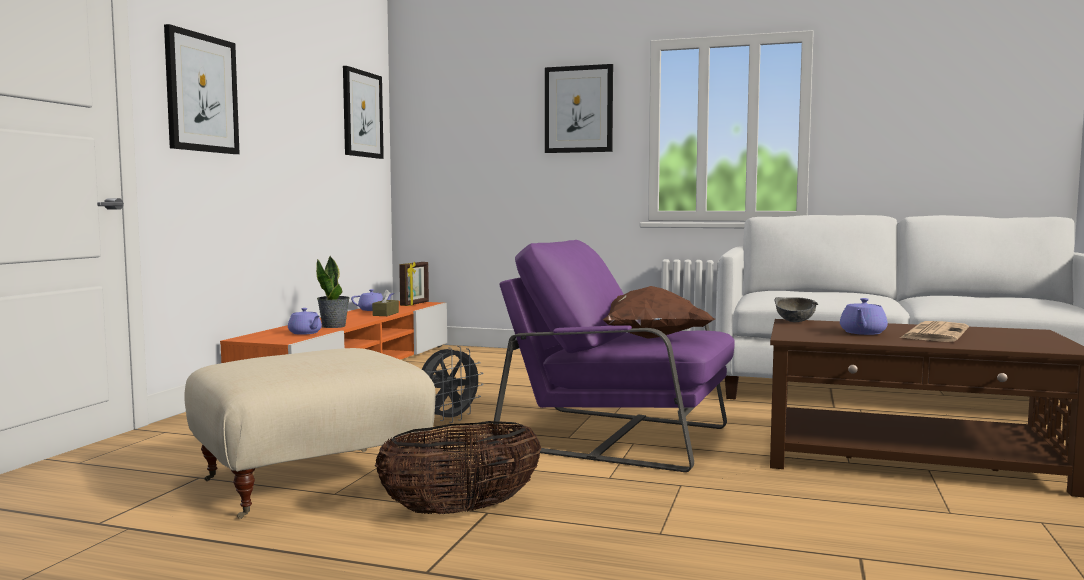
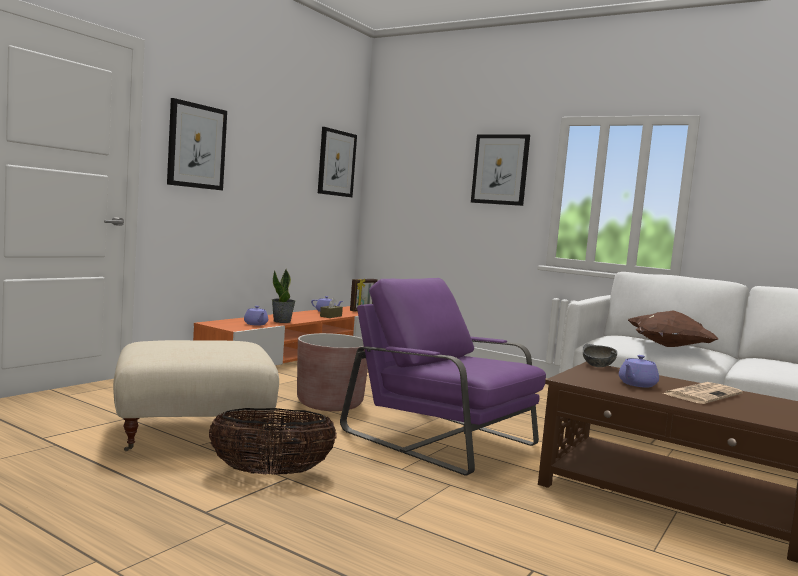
camera: 15 degrees right, 0 degrees up
grey fan [422,346,484,423] -> brown planter [297,333,368,411]
brown pillow [603,286,715,339] -> brown pillow moved to [628,310,719,347]

